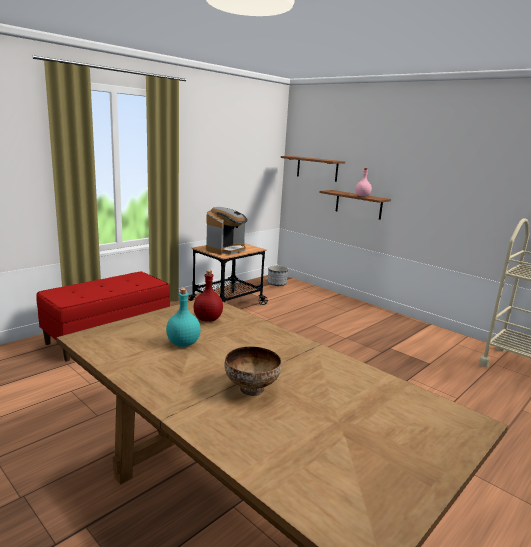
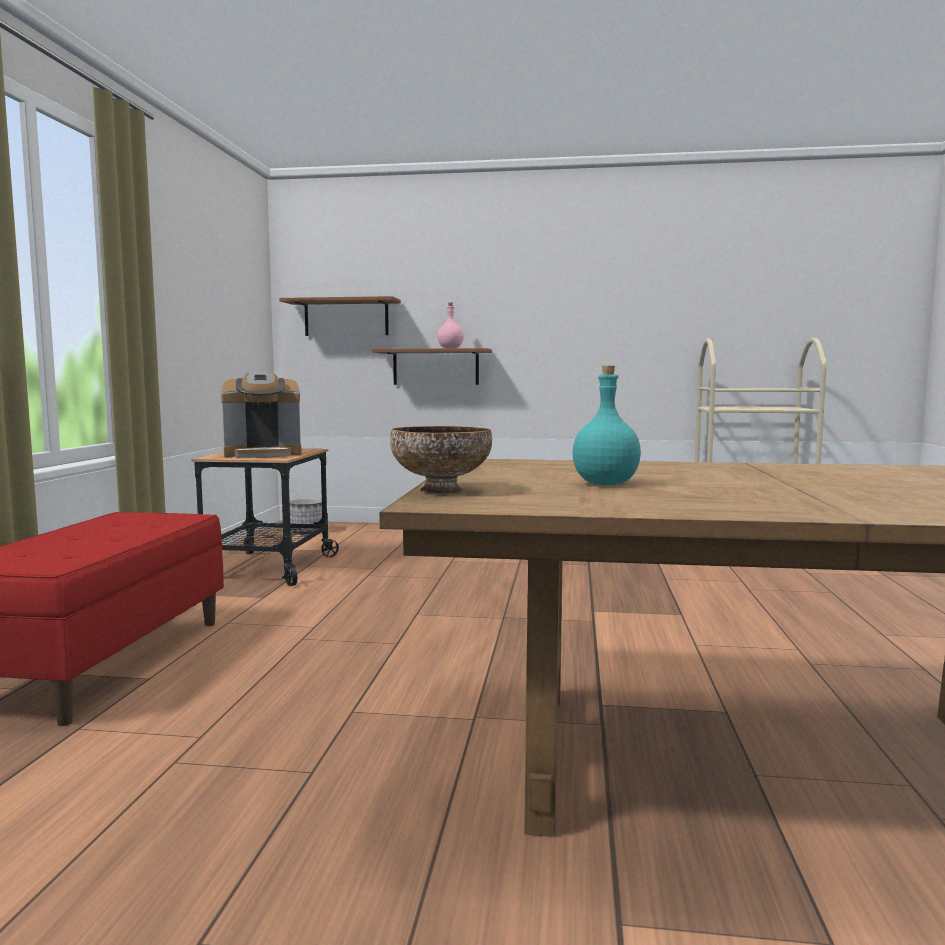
camera: 35 degrees left, 10 degrees down
red bottle [193,270,223,322] -> none
coffee machine [206,207,248,255] -> coffee machine turned 75 degrees clockwise [221,372,301,458]
bowl [224,346,282,396] -> bowl moved to [390,426,492,494]

